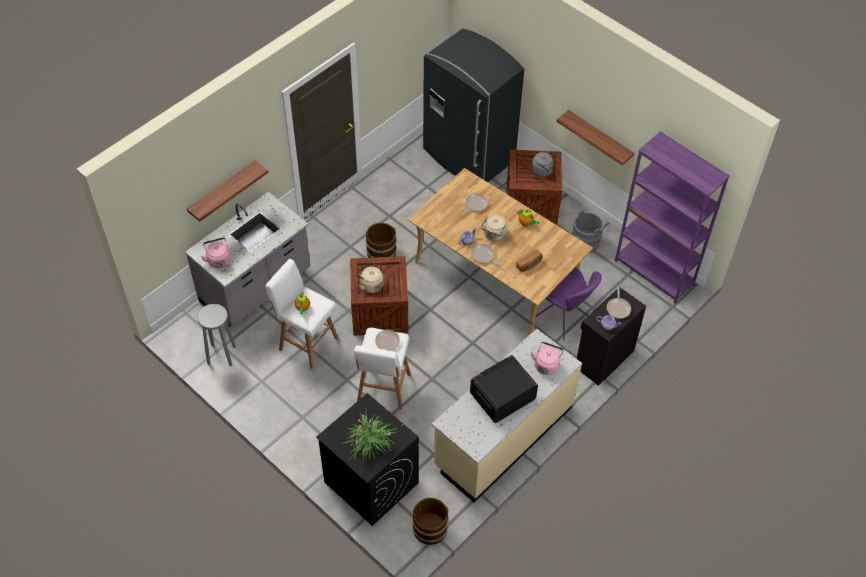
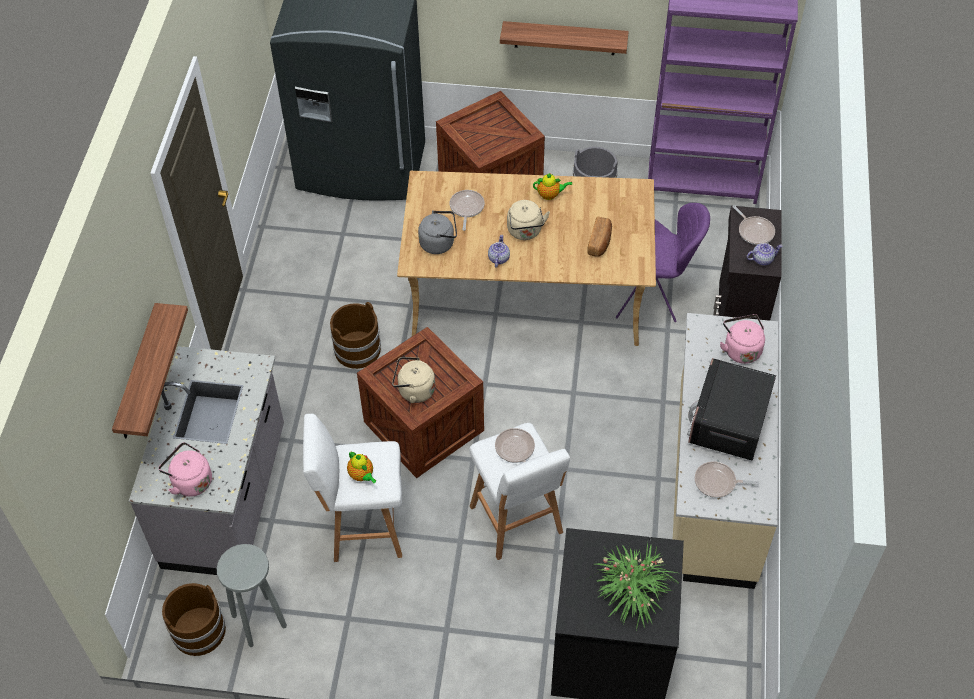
camera: 35 degrees left, 0 degrees up
brown bucket [412,498,448,545] -> brown bucket moved to [162,583,226,656]
frying pan [471,244,501,267] -> frying pan moved to [695,461,759,498]
grey kettle [531,151,558,177] -> grey kettle moved to [418,210,457,254]

